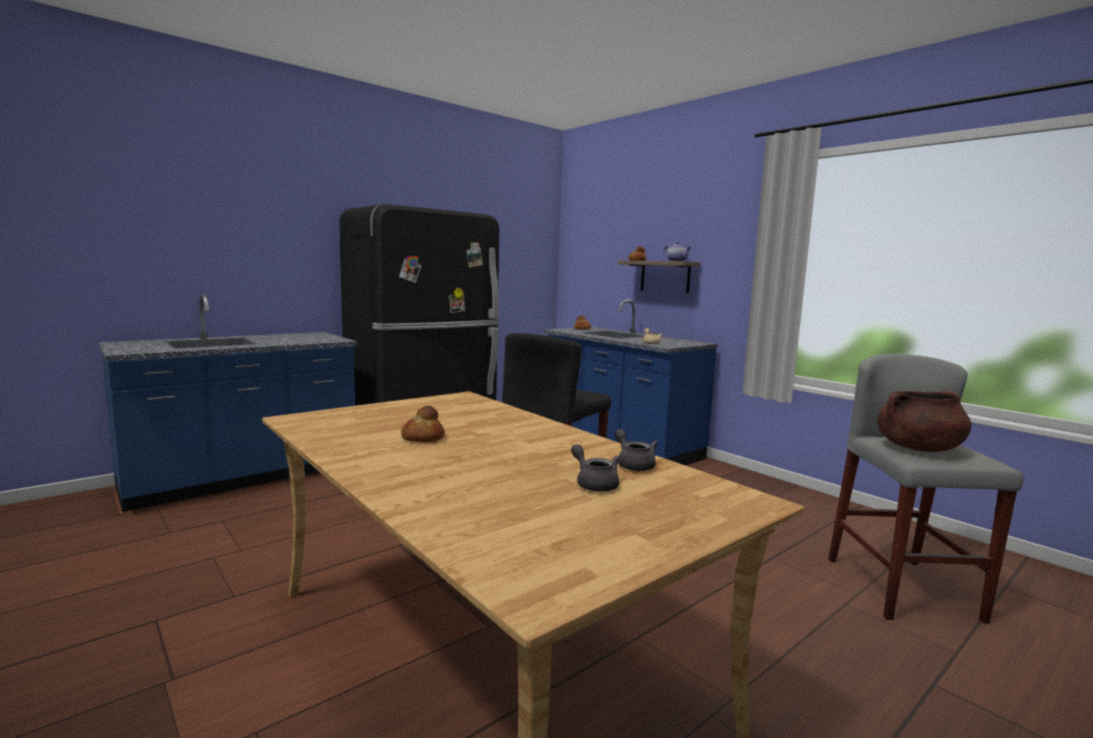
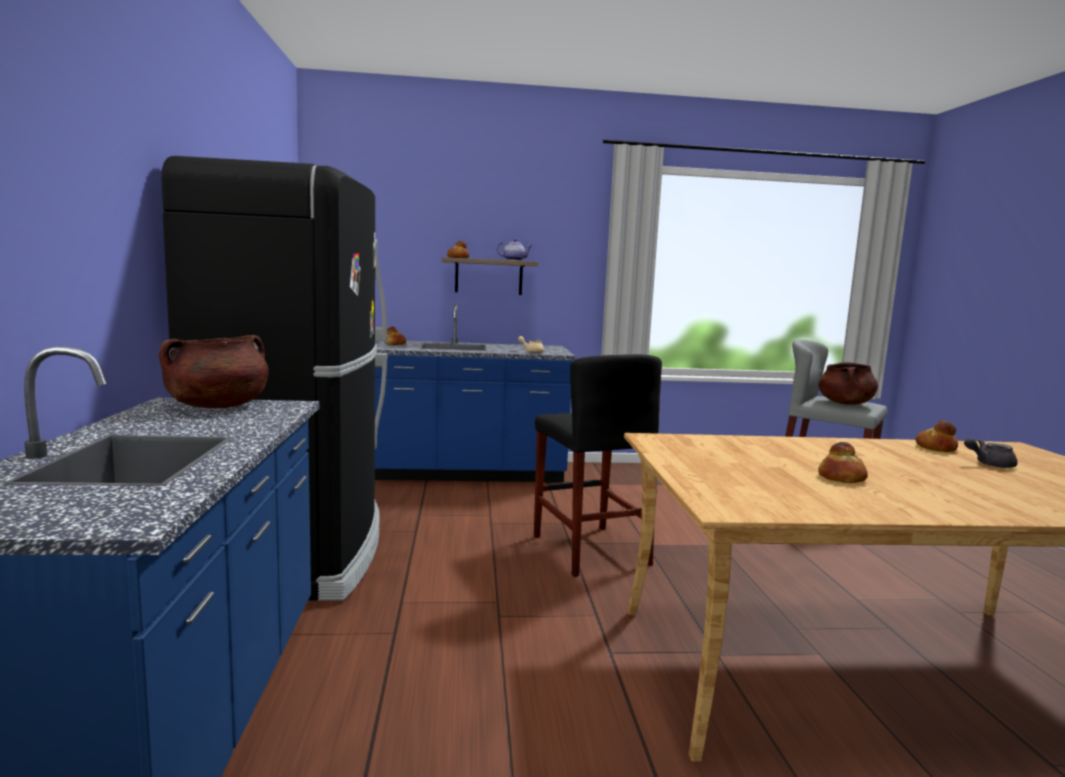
camera: 55 degrees left, 0 degrees up
grey teapot [614,429,658,471] -> bread [915,420,958,452]
none -> brown cooking pot [159,335,269,409]

